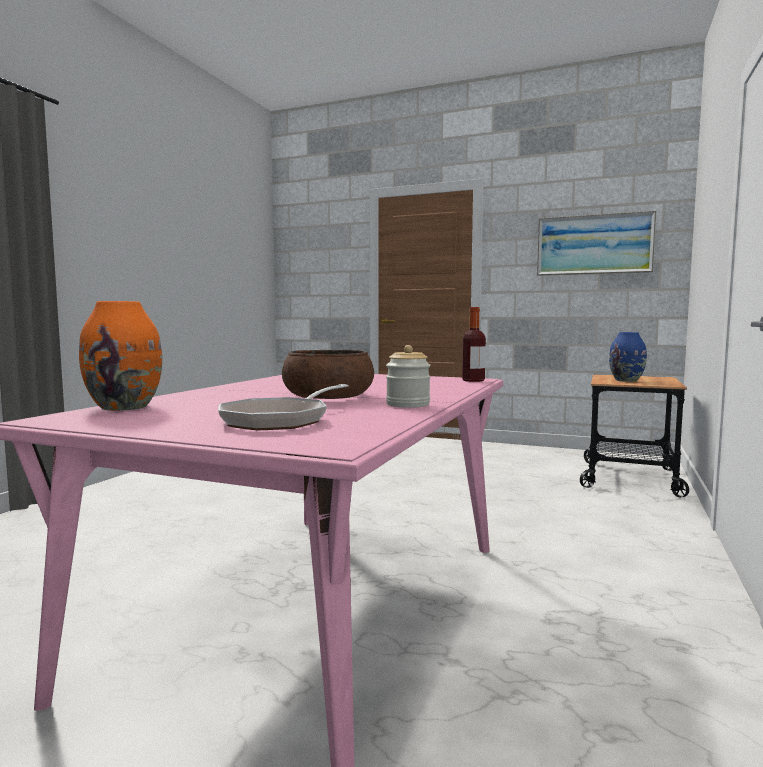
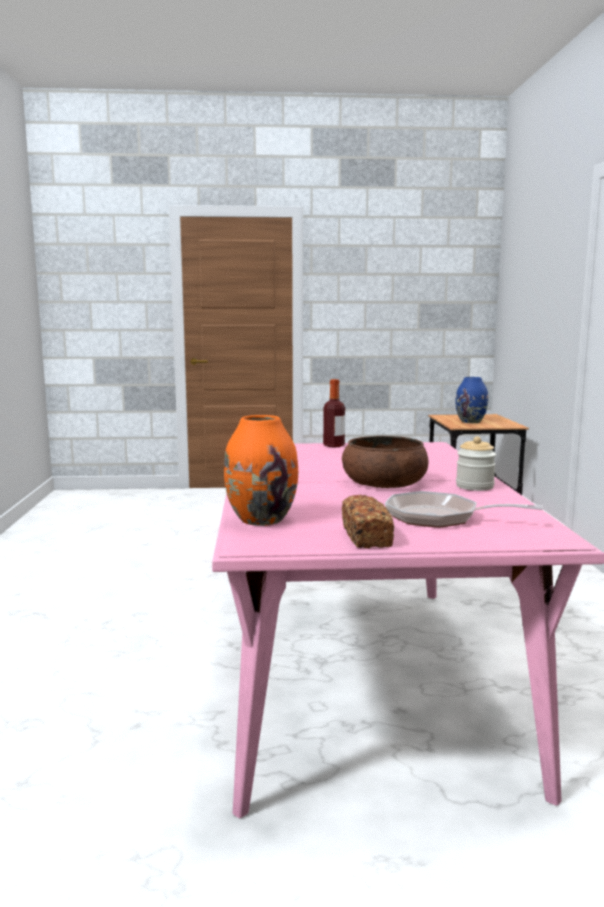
camera: 25 degrees left, 5 degrees up
frying pan [218,384,349,430] -> frying pan turned 105 degrees clockwise [385,491,543,528]
bottle [462,307,486,382] -> bottle moved to [323,379,345,448]
picture [537,211,656,276] -> none
none -> bread [342,494,394,548]

